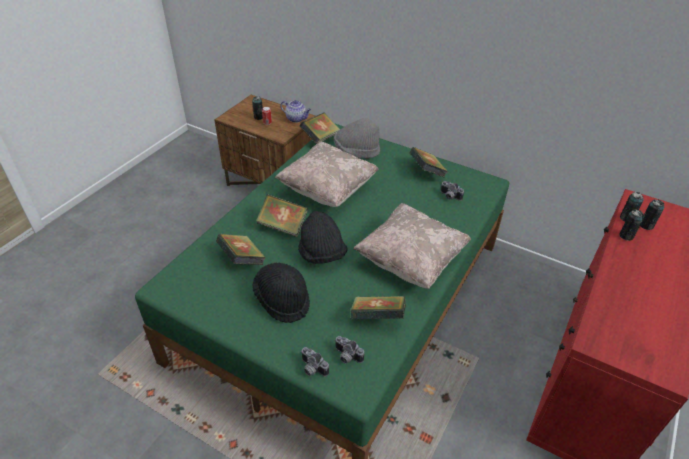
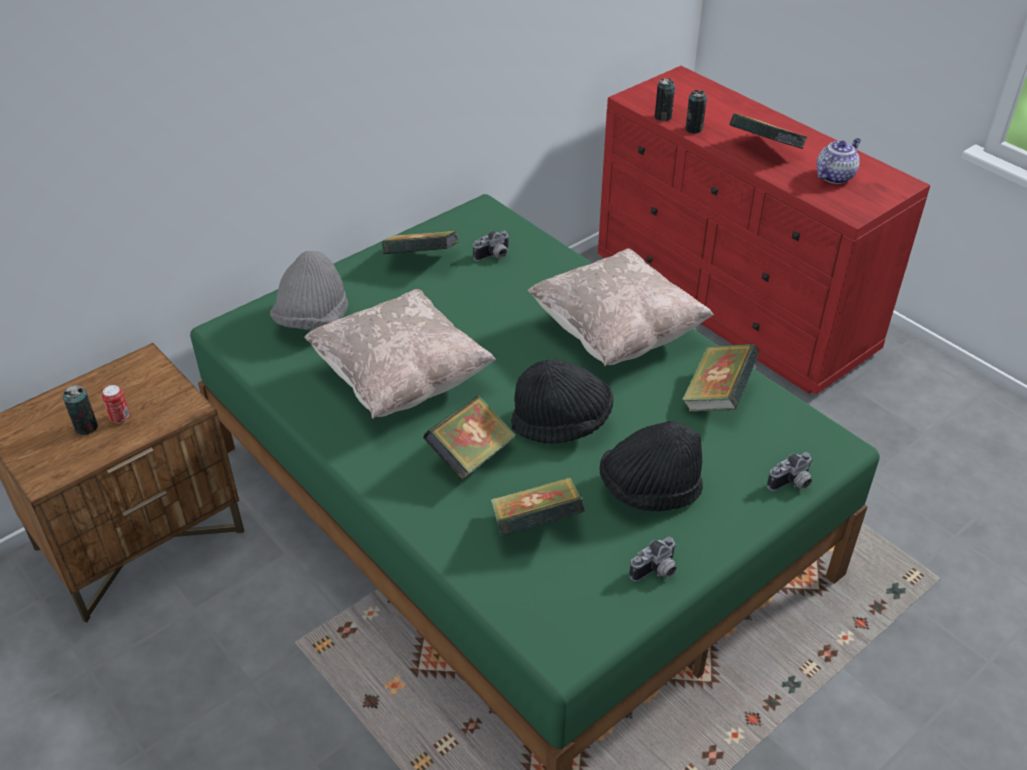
camera: 70 degrees left, 0 degrees up
teapot [280,100,311,123] -> teapot moved to [817,138,861,184]
book [300,112,340,144] -> book moved to [729,113,808,149]
camera [335,336,364,364] -> camera moved to [629,537,677,582]
can [640,199,664,230] -> none

